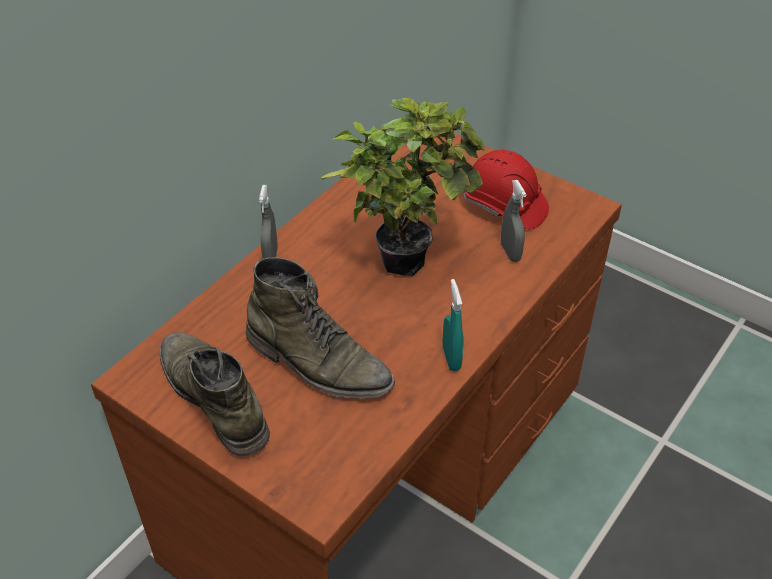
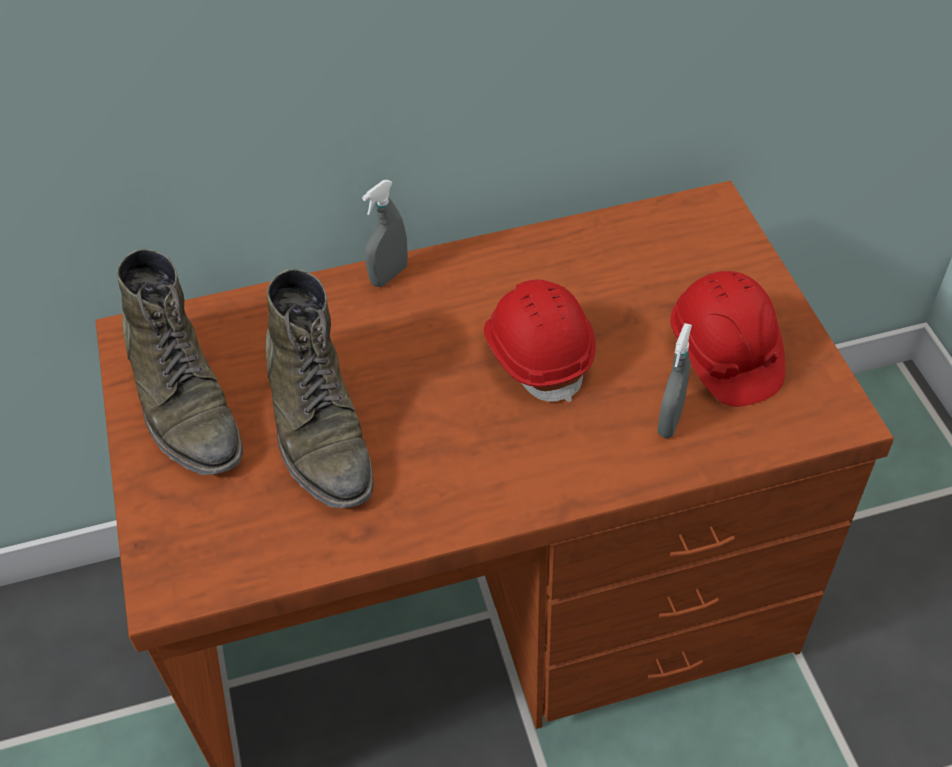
camera: 40 degrees right, 5 degrees up
green boot [160,332,270,456] -> green boot turned 150 degrees clockwise [117,249,243,475]
potted plant [320,98,486,276] -> red hard hat [484,279,596,403]
turquoise spray bottle [443,279,463,371] -> none

